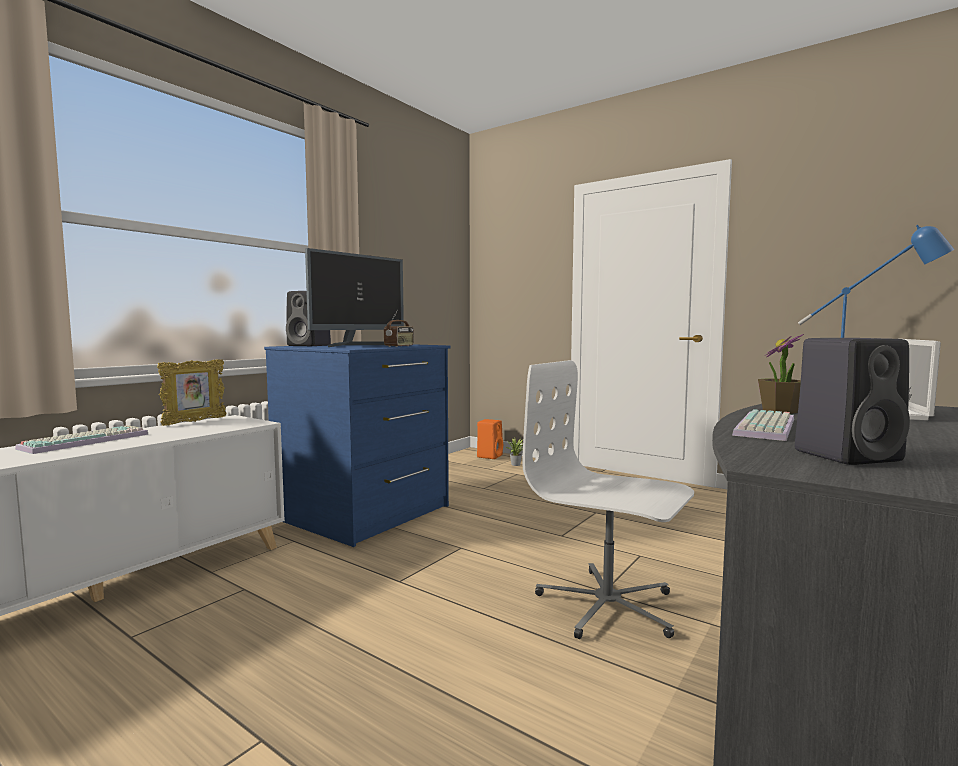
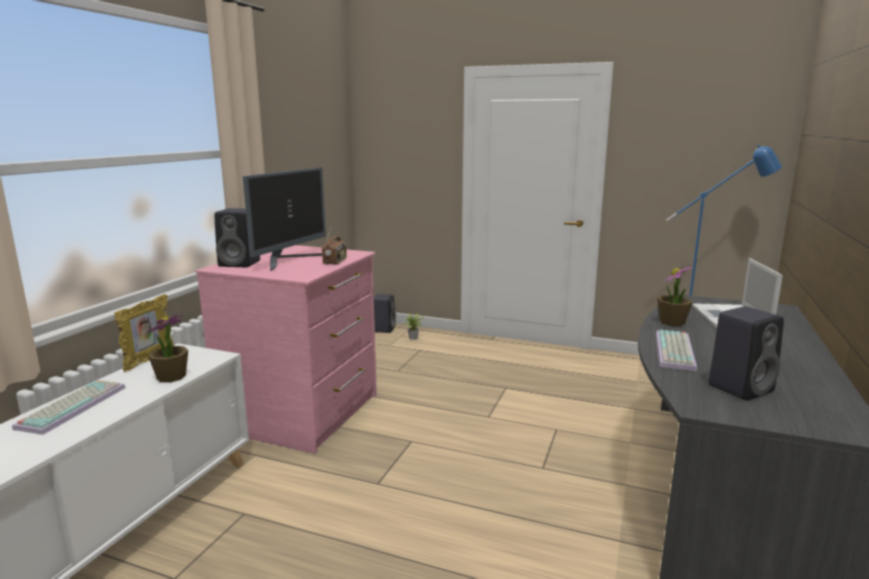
camera: 15 degrees left, 10 degrees up
blue dresser [264,344,451,547] -> pink dresser [196,245,377,454]
orange speaker [477,419,503,459] -> black speaker [374,294,396,333]
white office chair [522,360,694,639] -> none
none -> potted plant [145,315,188,383]

